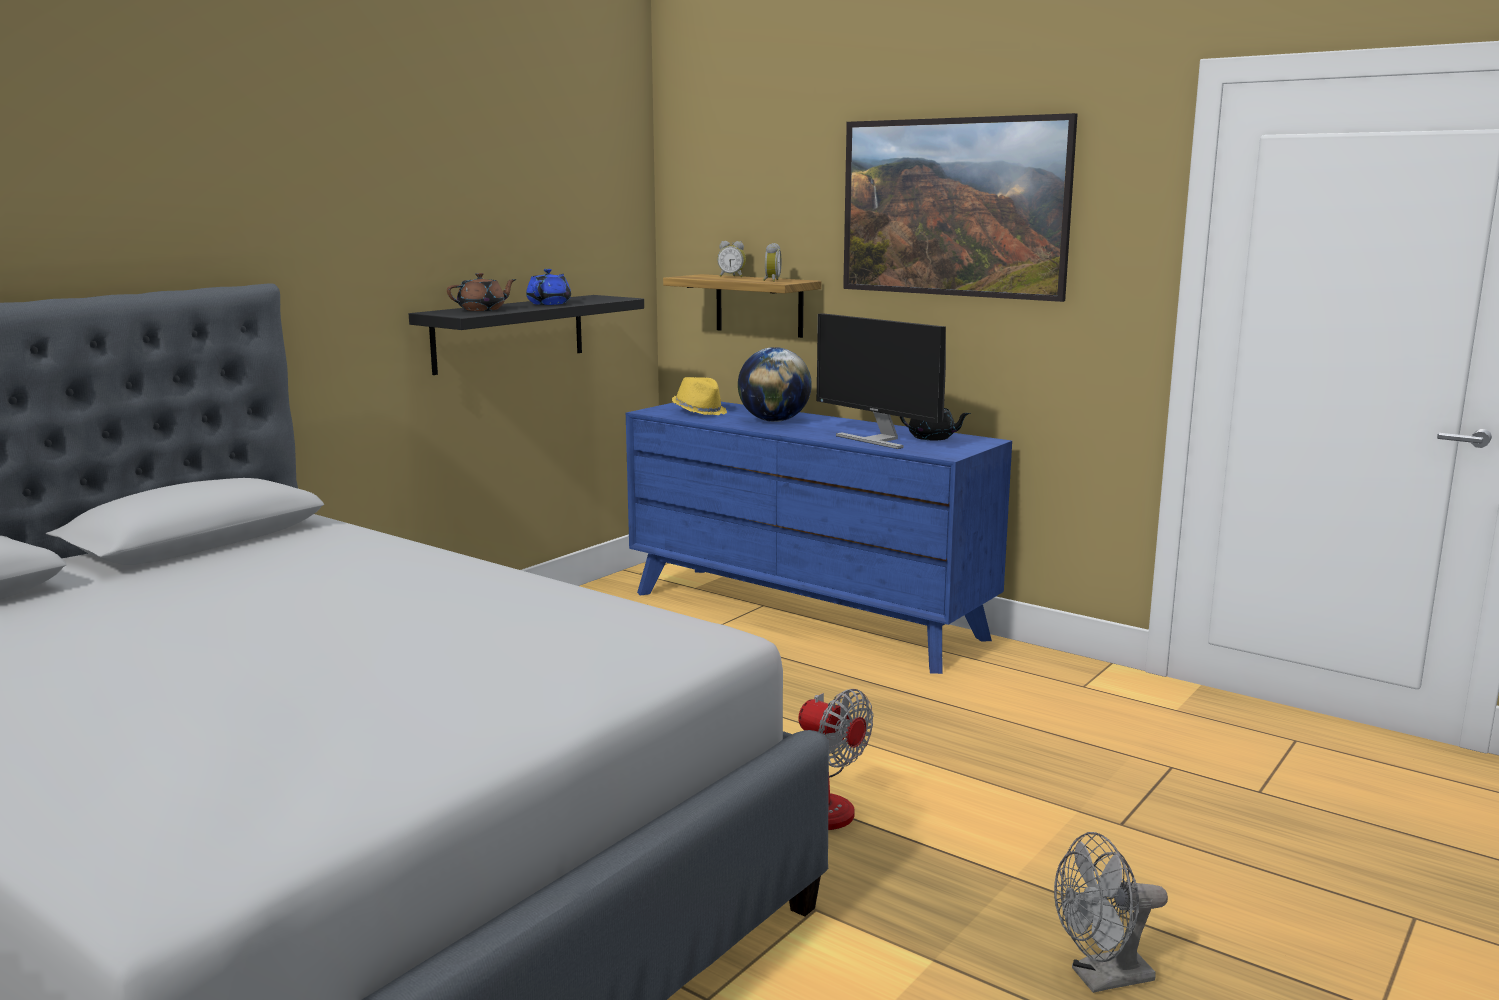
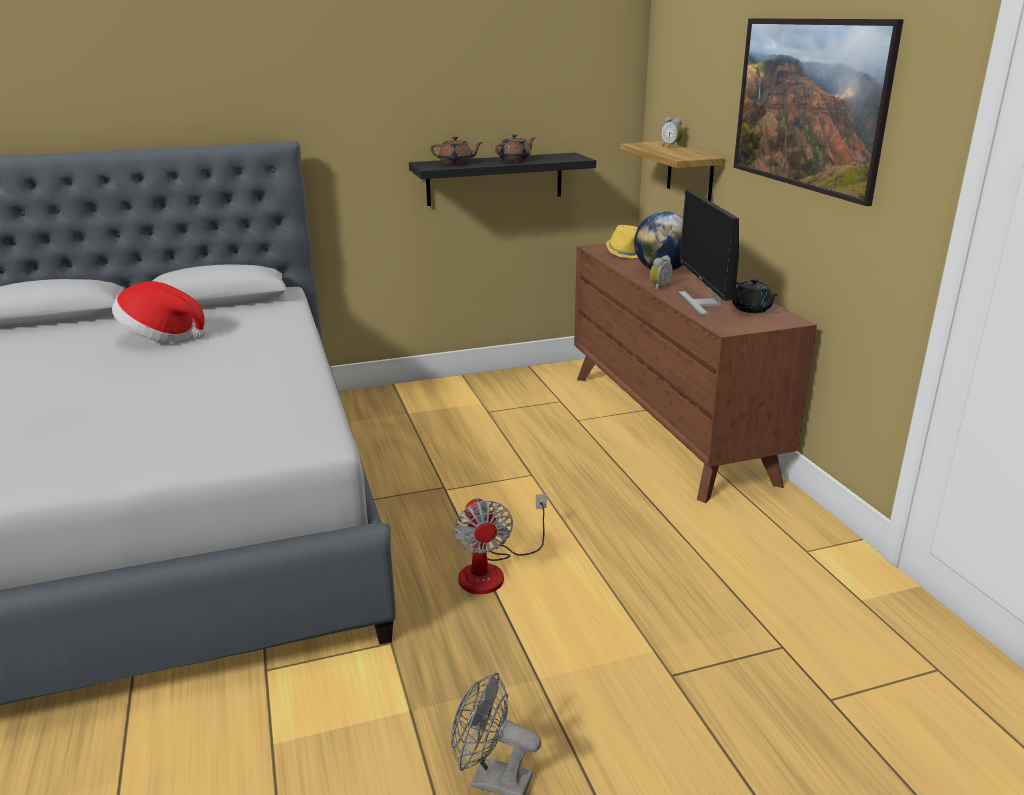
camera: 35 degrees right, 10 degrees up
blue teapot [526,269,571,305] -> brown teapot [495,134,535,162]
blue dresser [626,402,1012,674] -> brown dresser [574,243,817,503]
alarm clock [763,243,781,282] -> alarm clock moved to [650,255,673,290]
none -> hat [112,281,205,343]

